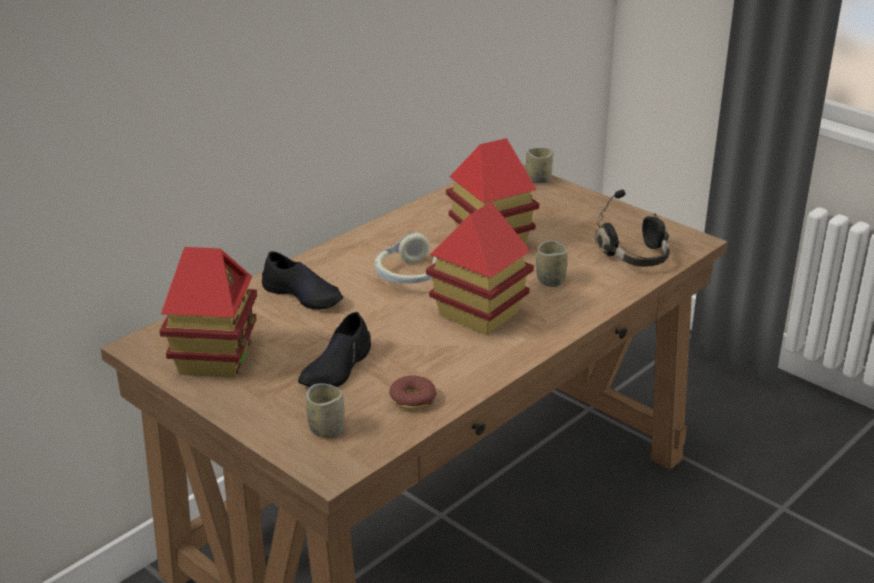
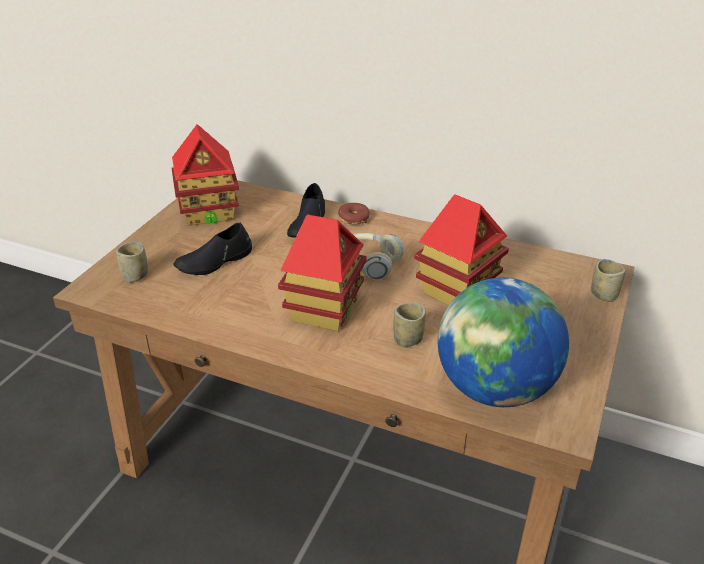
camera: 70 degrees right, 5 degrees up
black shoe [298,312,371,387] -> black shoe turned 45 degrees counterclockwise [174,222,252,275]
donut [389,375,437,410] -> donut moved to [338,203,370,225]
black headphones [595,189,670,267] -> globe [438,278,569,407]

